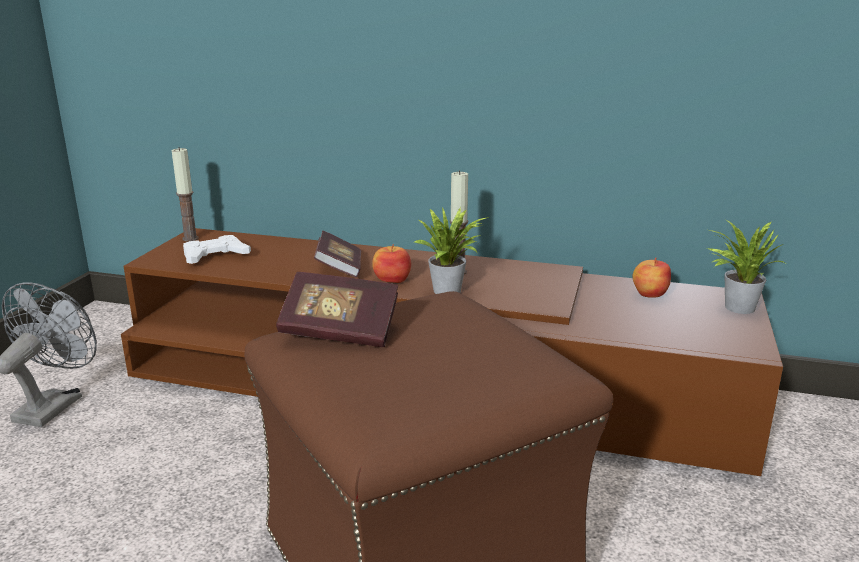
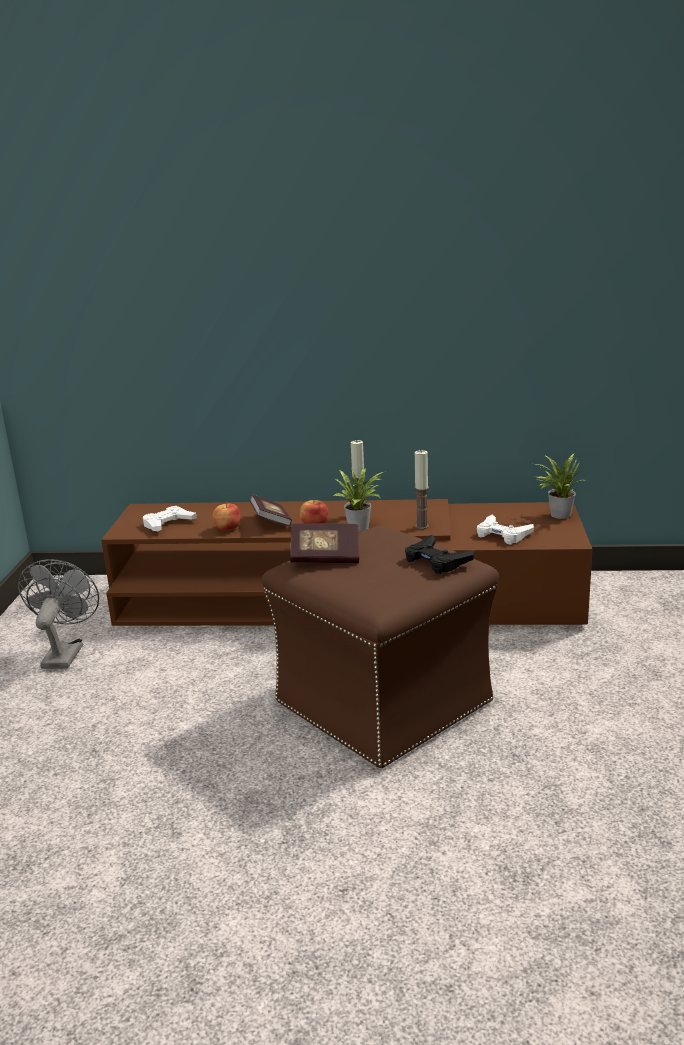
camera: 10 degrees left, 0 degrees up
candle [172,147,199,242] -> candle moved to [414,450,429,529]
apple [632,257,671,298] -> apple moved to [213,502,240,531]
none -> black game controller [405,535,474,574]
none -> white game controller [477,515,534,545]

